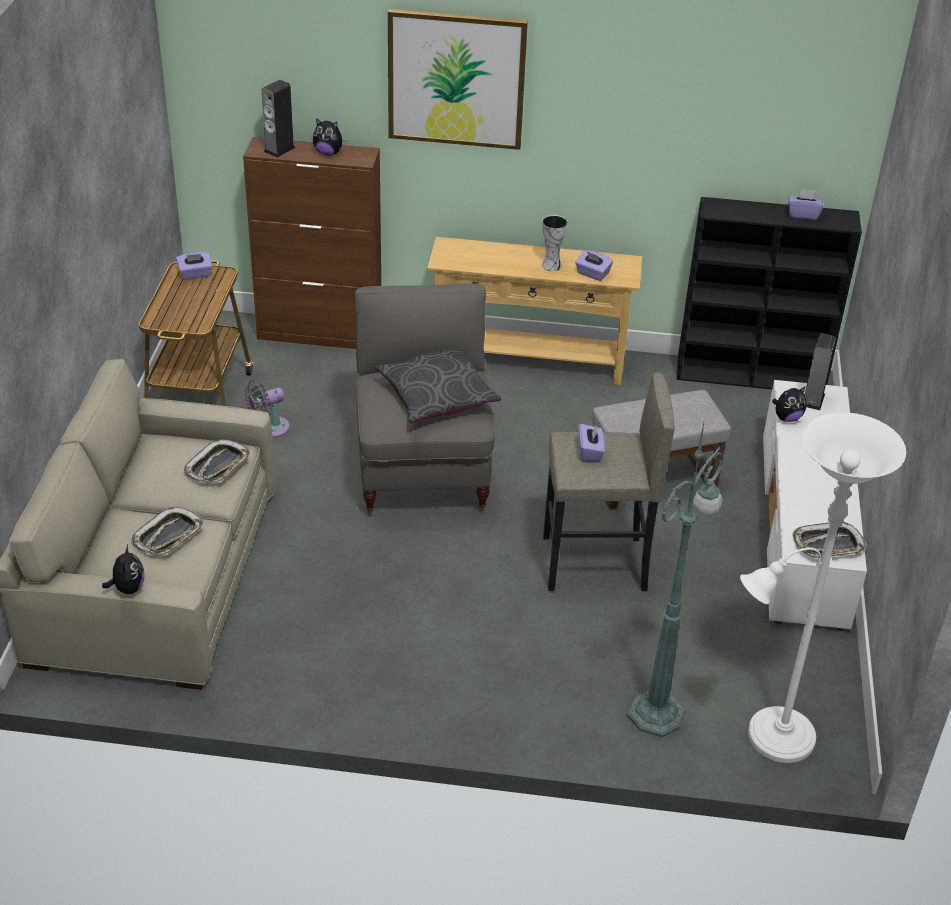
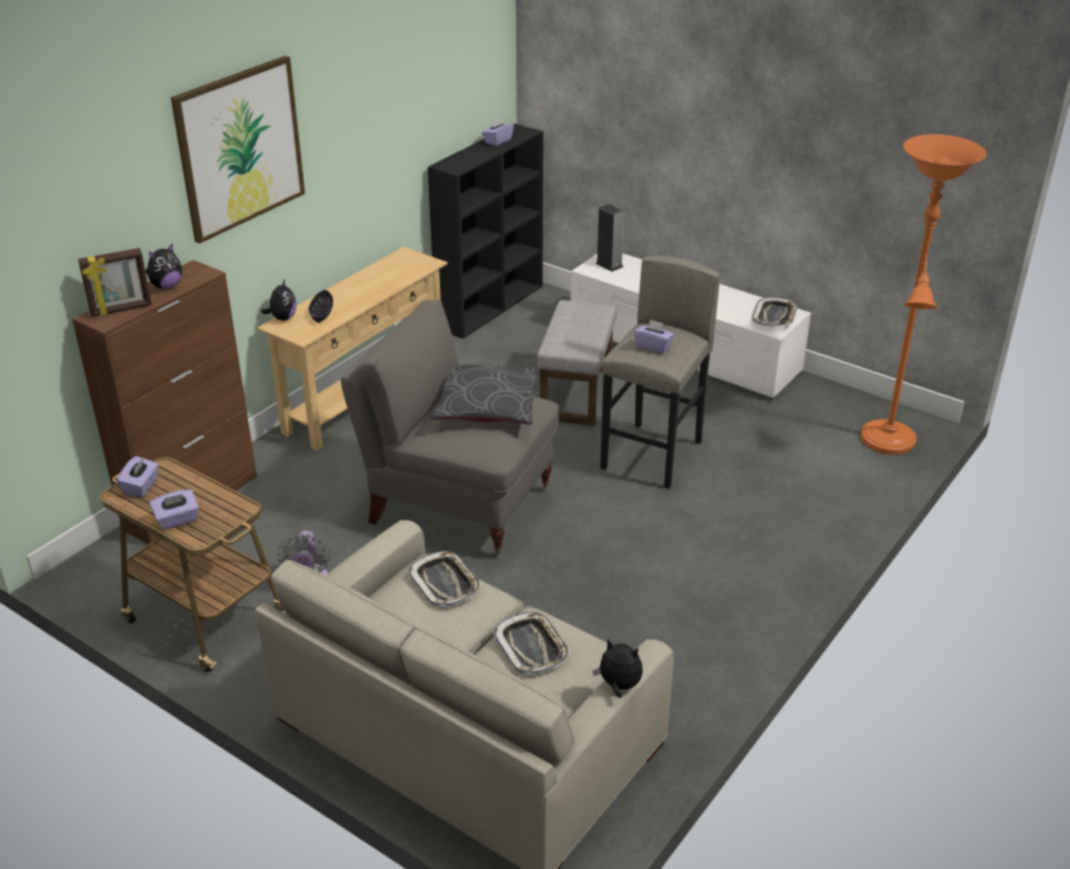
camera: 60 degrees left, 5 degrees down
speaker [262,80,296,158] -> picture frame [78,248,152,317]
vase [542,215,568,271] -> none
purple tissue box [575,250,613,281] -> purple tissue box moved to [149,490,199,530]
green floor lamp [627,423,724,737] -> none
white floor lamp [740,412,906,763] -> orange floor lamp [860,134,986,455]
plush toy [772,386,806,422] -> plush toy moved to [261,279,297,321]
none -> black bowl [309,290,333,323]

